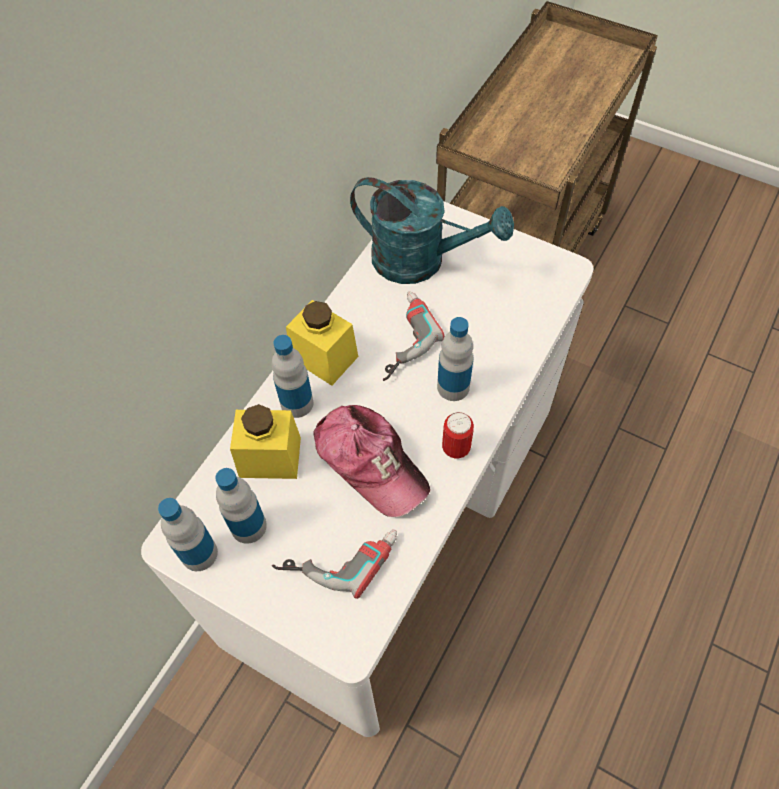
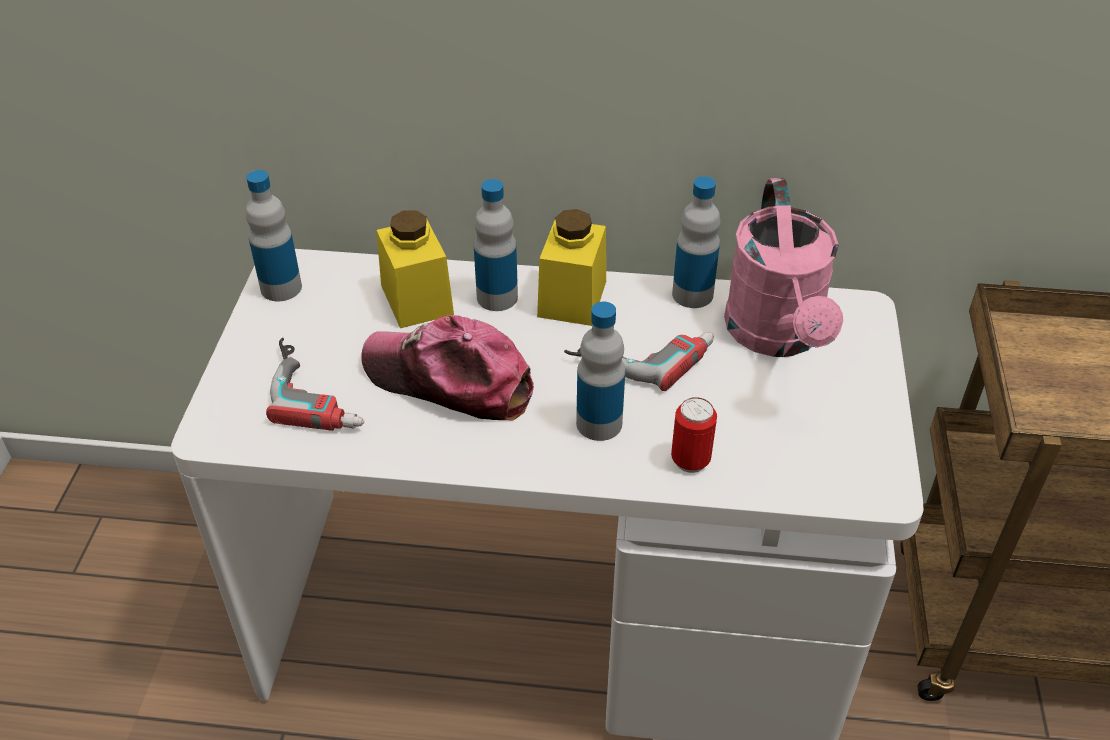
camera: 65 degrees right, 15 degrees down
bottle [215,468,267,544] -> bottle moved to [672,176,720,308]
cap [313,405,430,517] -> cap turned 90 degrees clockwise [361,315,534,420]
turquoise watering can [350,177,514,284] -> pink watering can [724,178,843,357]
can [442,412,474,458] -> can moved to [671,397,717,473]

